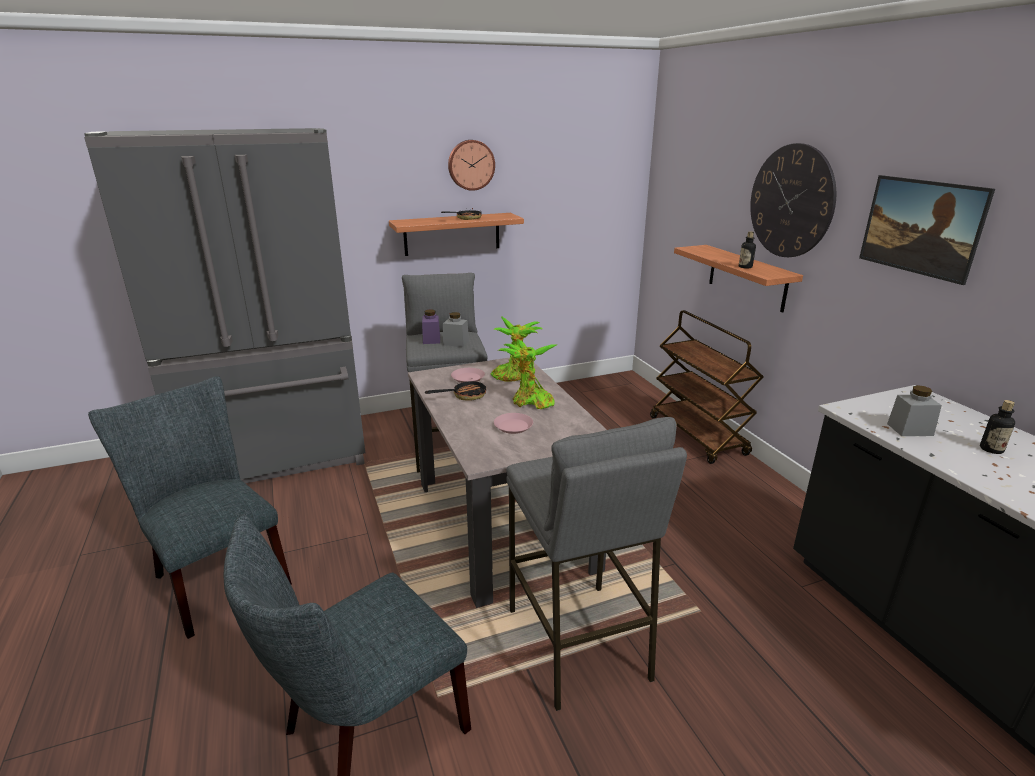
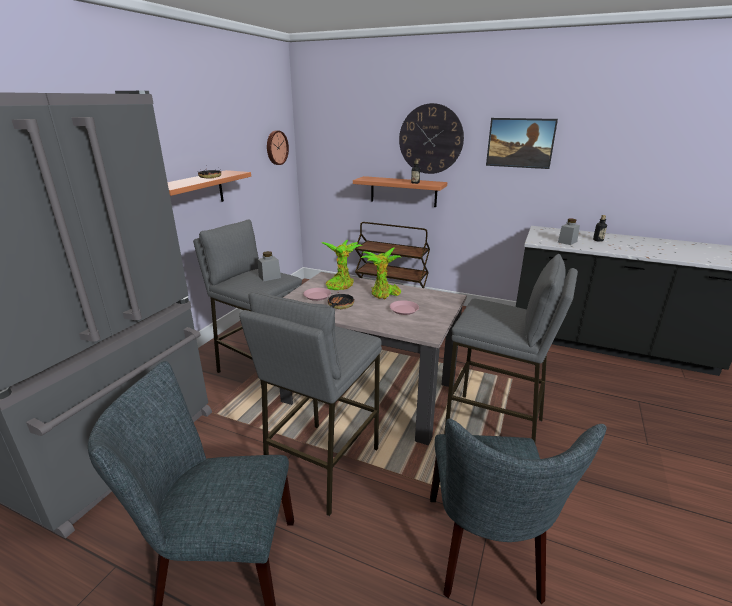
camera: 45 degrees left, 0 degrees up
purple jar [422,309,440,344] -> none
wall clock [448,140,495,191] -> wall clock moved to [267,130,289,165]
none -> grey stool [239,292,382,516]

